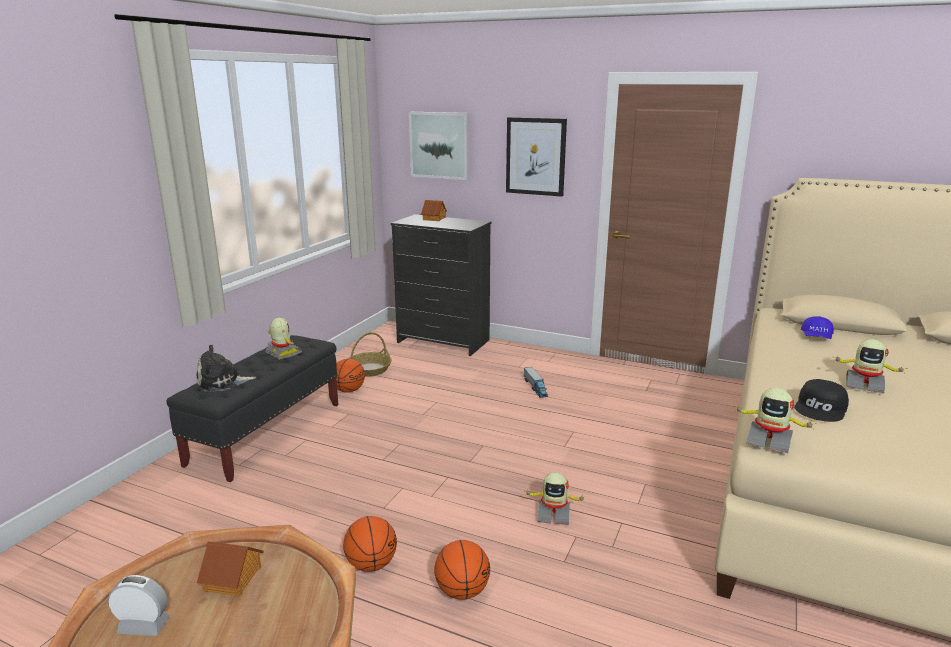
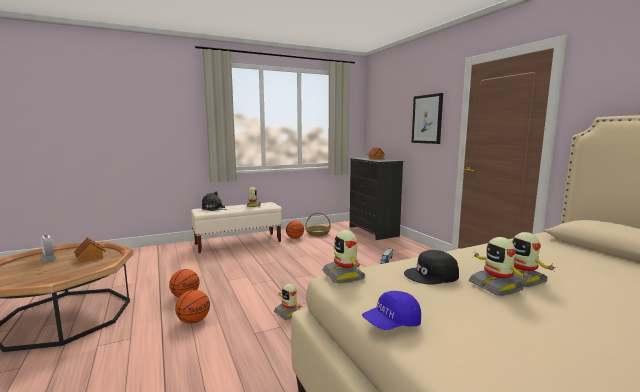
camera: 40 degrees right, 10 degrees down
black bench [166,335,338,482] -> beige bench [191,202,282,253]
picture [409,112,469,180] -> none
blue cap [801,316,834,339] -> blue cap moved to [362,291,421,330]
none -> toy robot [469,237,530,296]

